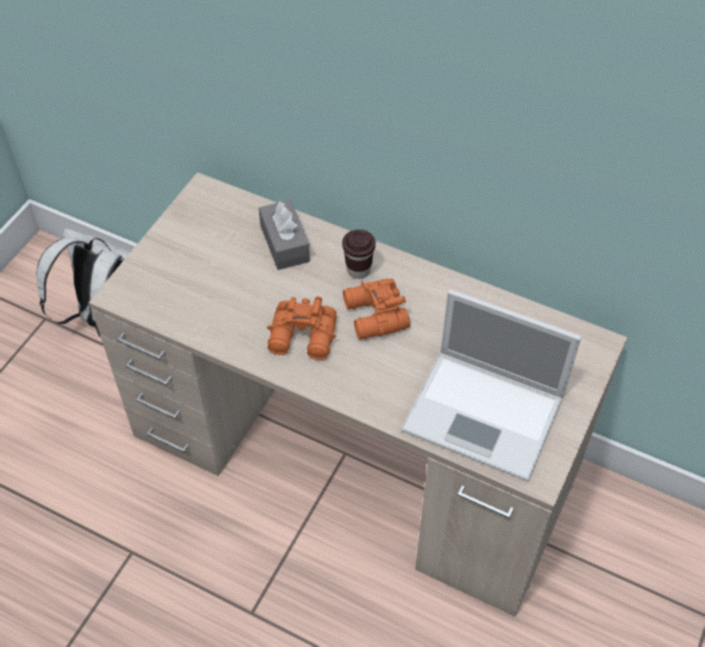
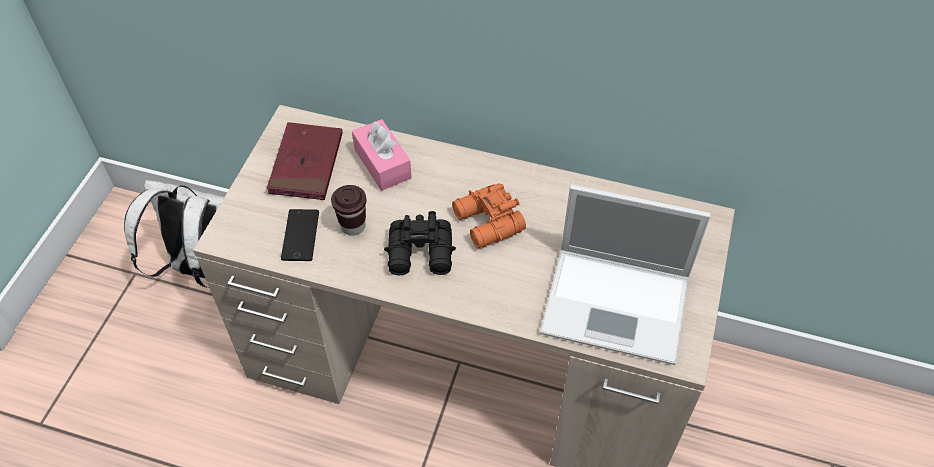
camera: 10 degrees left, 0 degrees up
grey tissue box [259,200,310,270] -> pink tissue box [352,119,412,191]
orange binoculars [267,296,337,360] -> black binoculars [384,211,456,275]
brown cup [342,230,376,279] -> brown cup moved to [331,185,366,236]
none -> red book [267,122,343,200]
none -> phone [281,209,319,261]

